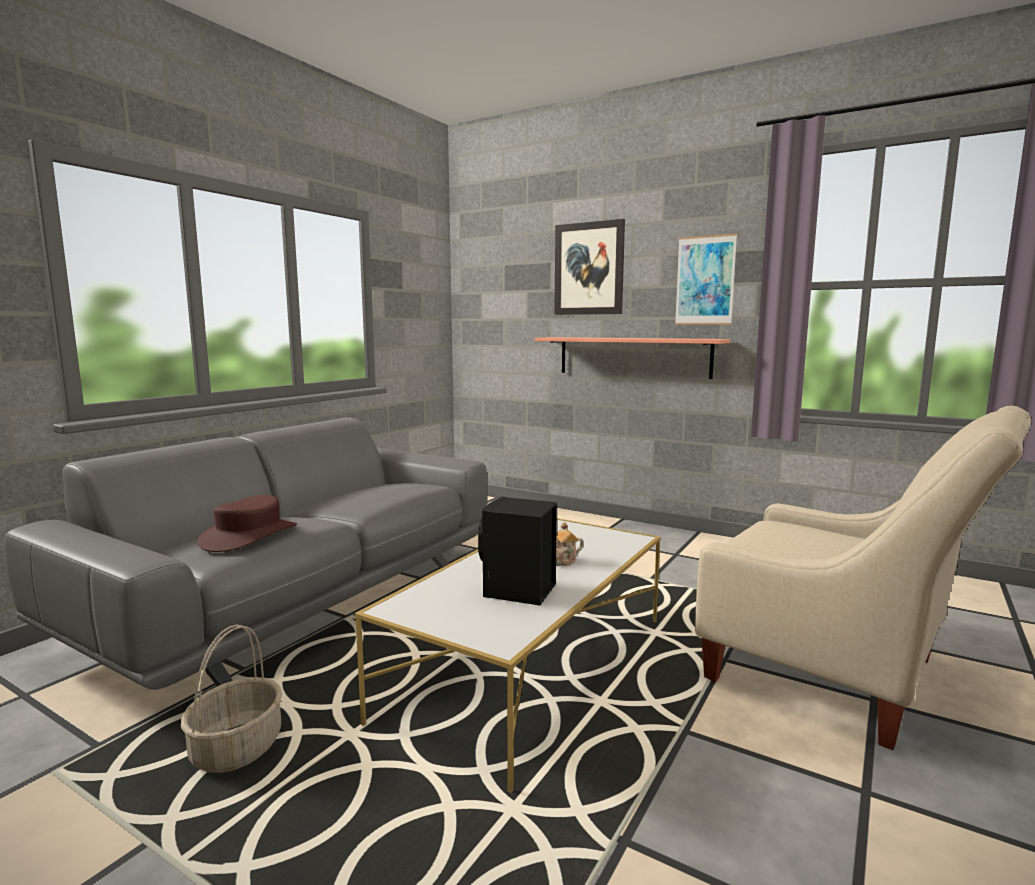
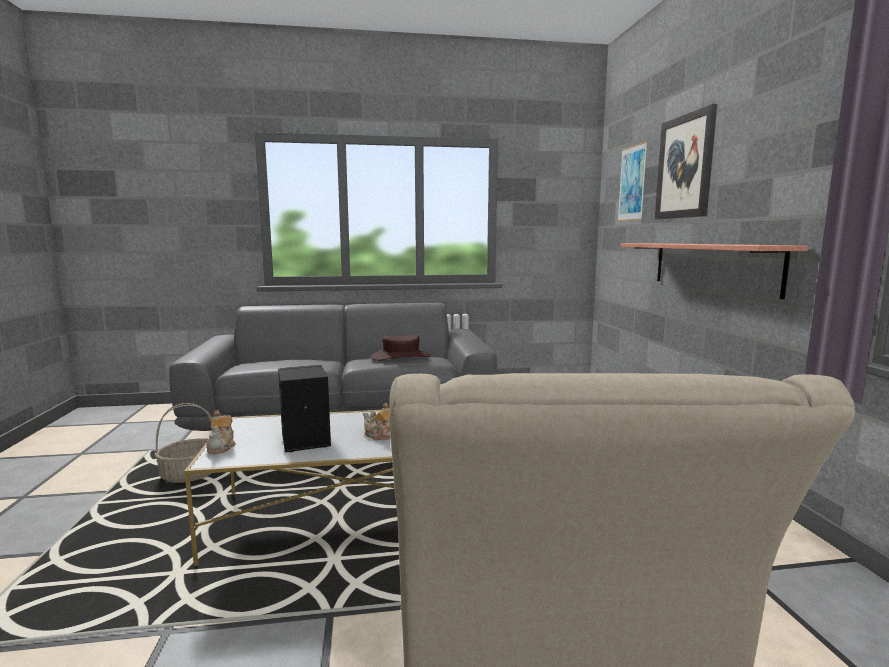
camera: 50 degrees right, 0 degrees up
brown hat [197,495,297,552] -> brown hat moved to [371,335,430,361]
picture [675,234,737,325] -> picture moved to [617,141,648,222]
none -> teapot [206,410,236,454]

